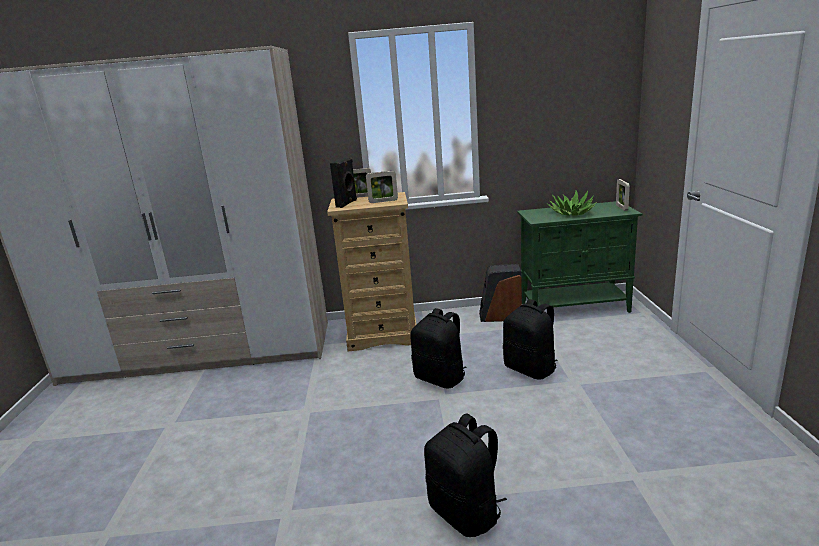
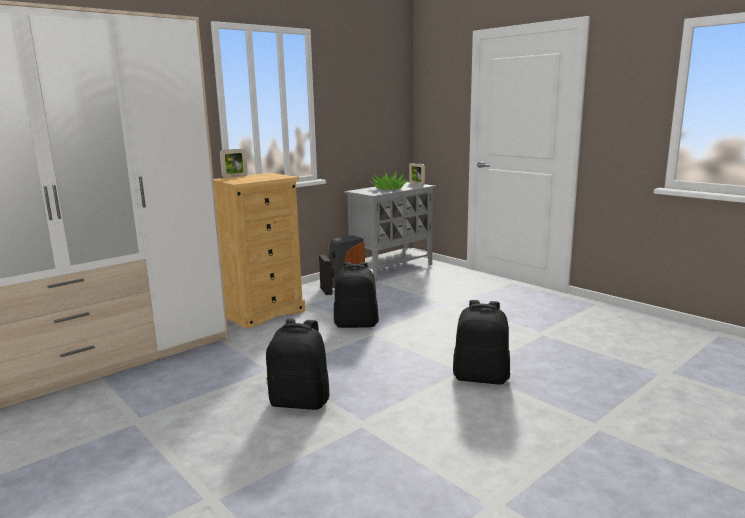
camera: 40 degrees left, 5 degrees down
black speaker [330,157,357,208] -> black speaker moved to [319,254,333,295]
picture frame [366,171,398,203] -> none
black backpack [503,299,558,380] -> black backpack moved to [266,319,330,410]
green cabinet [517,201,642,313] -> grey cabinet [344,182,436,281]

